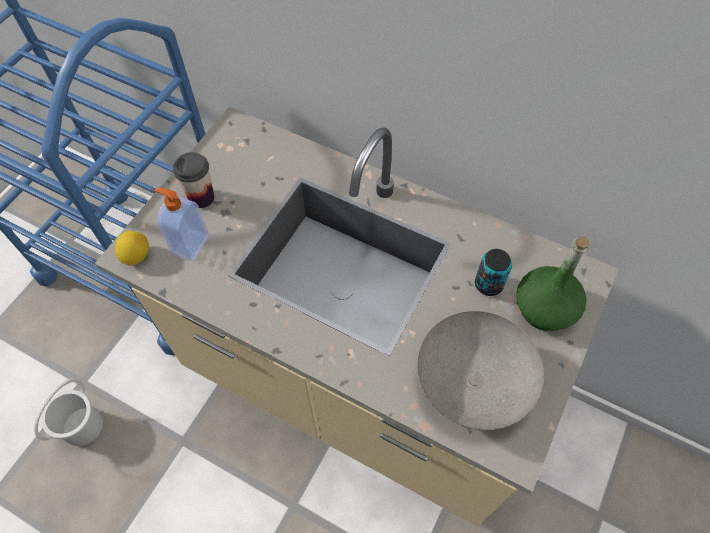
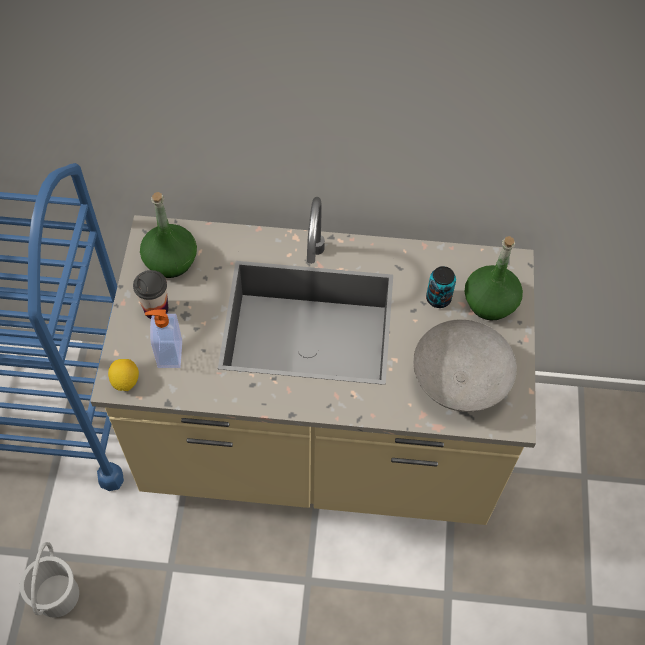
camera: 25 degrees left, 0 degrees up
none -> green bottle [140,192,197,278]

